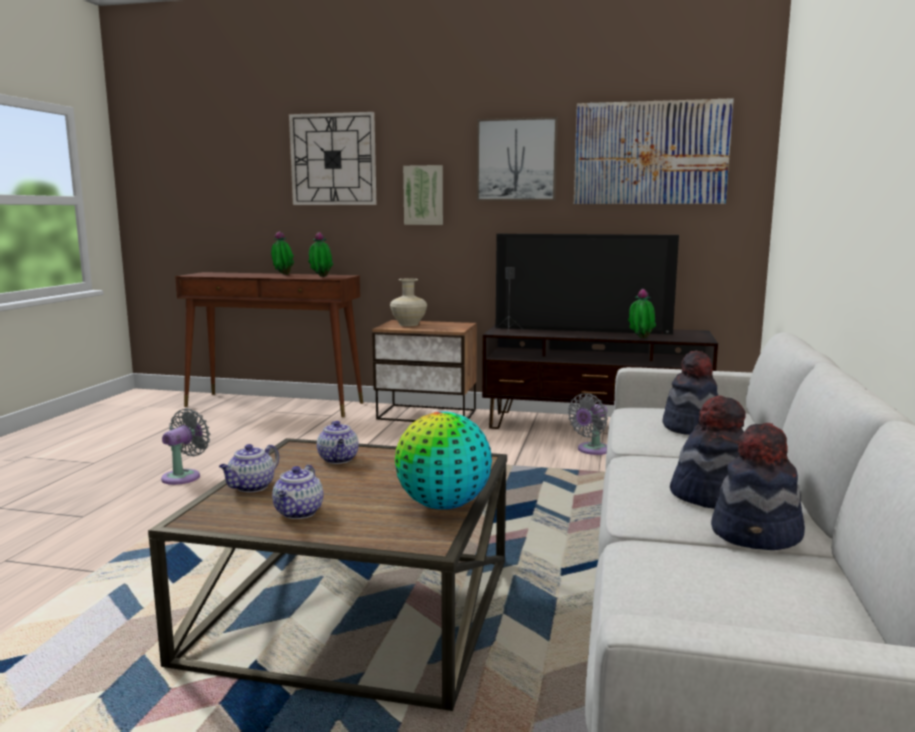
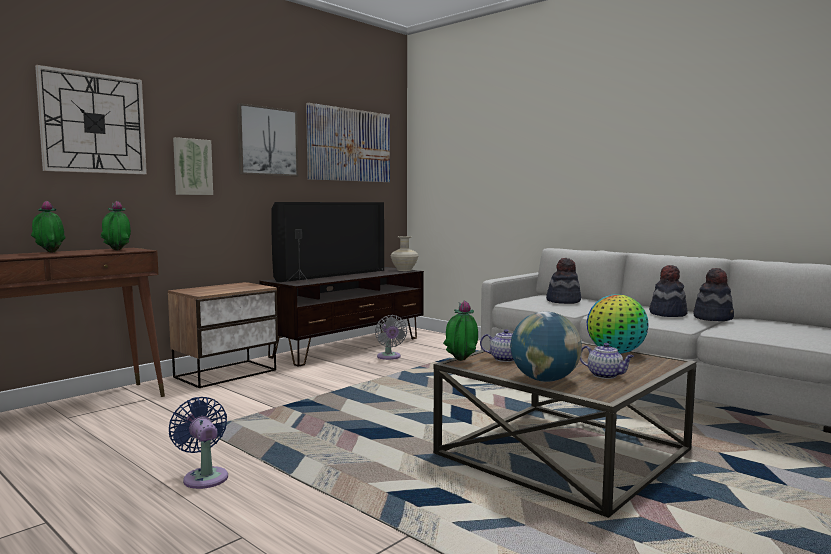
camera: 60 degrees left, 5 degrees down
grey fan [161,408,211,485] -> blue fan [169,397,228,489]
teapot [219,444,279,492] -> globe [511,311,582,382]
beige vase [390,278,427,326] -> beige vase moved to [391,236,418,271]
potted plant [628,288,656,339] -> potted plant moved to [443,301,478,361]

